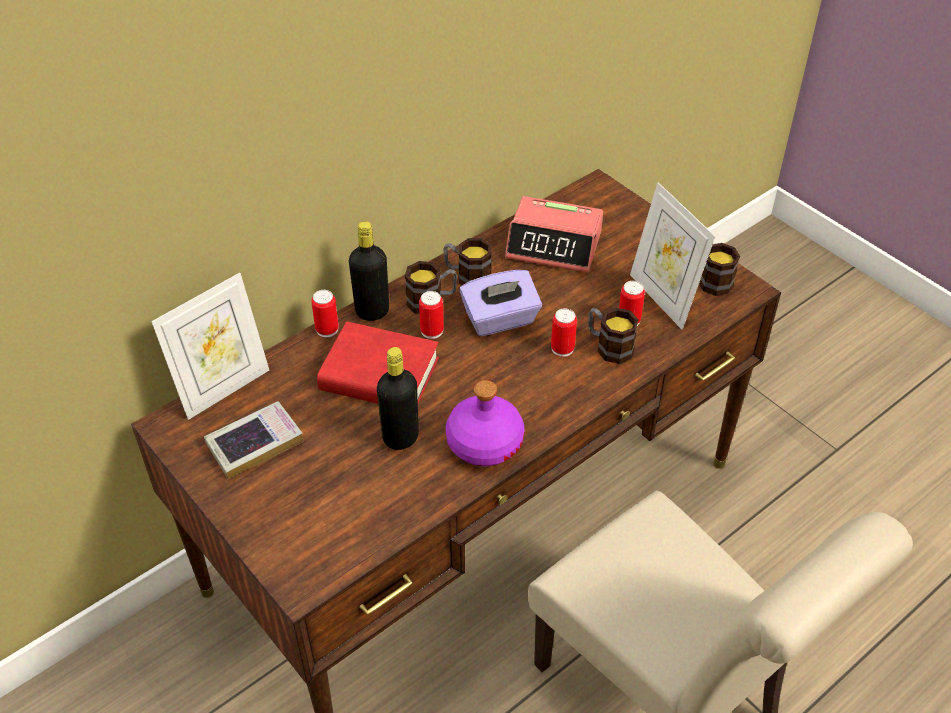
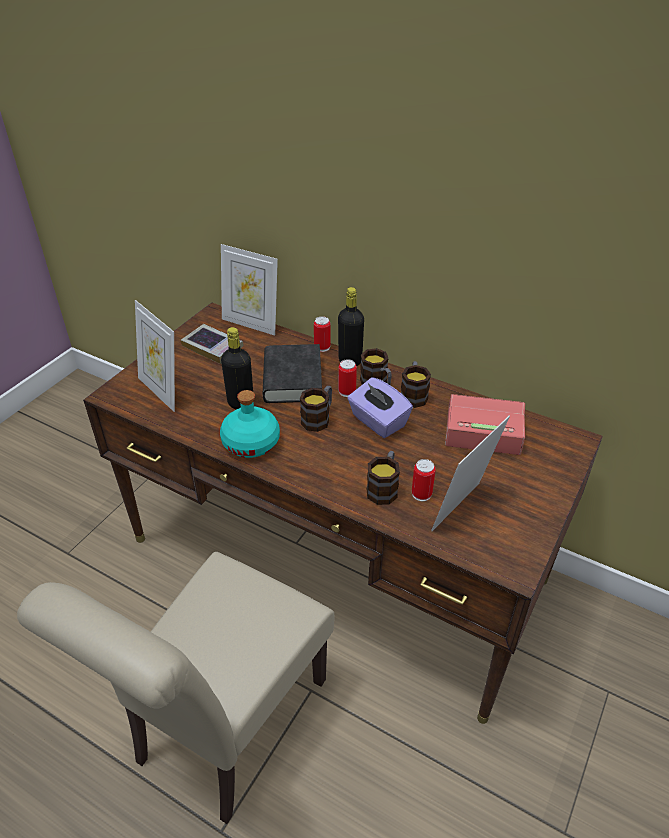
camera: 70 degrees right, 5 degrees down
red book [317,321,439,404] -> black book [263,344,322,403]
purple bottle [446,380,524,466] -> turquoise bottle [220,390,280,458]
alarm clock [505,196,603,273] -> alarm clock turned 105 degrees clockwise [445,394,525,455]
can [551,308,577,357] -> none
mug [699,243,740,296] -> mug moved to [300,386,332,432]
none -> picture frame [135,300,175,412]

